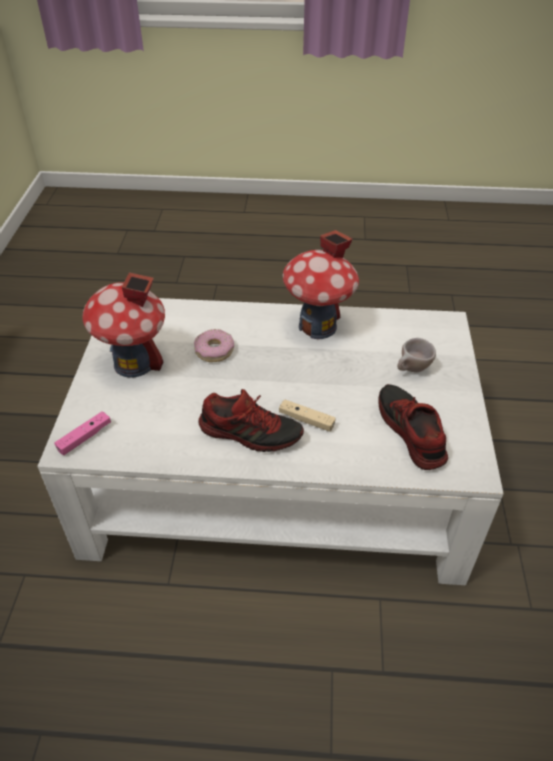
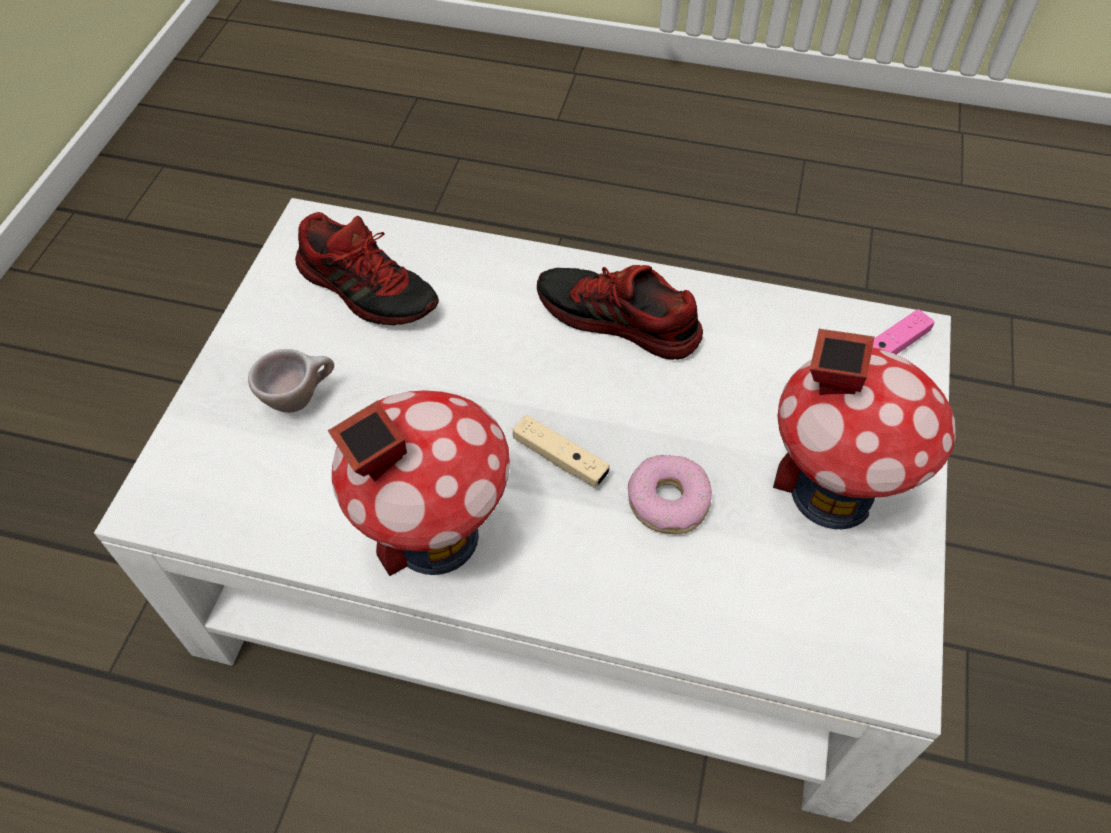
camera: 170 degrees left, 10 degrees up
beige game controller [279,400,336,432] -> beige game controller moved to [513,415,610,487]
shoe [379,384,448,470] -> shoe turned 45 degrees counterclockwise [295,212,439,325]

